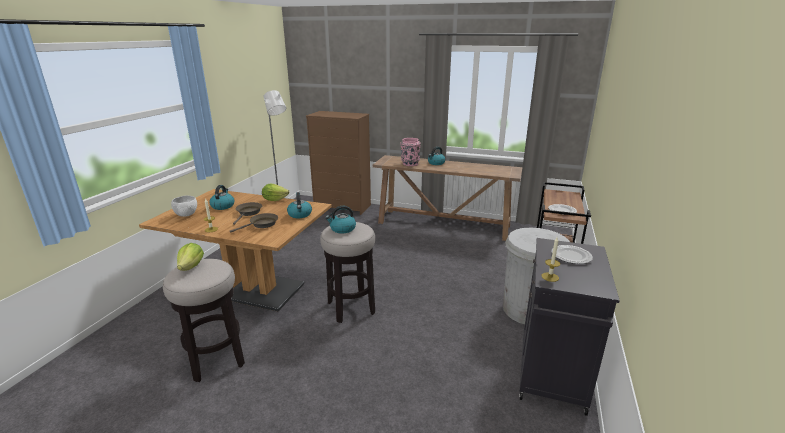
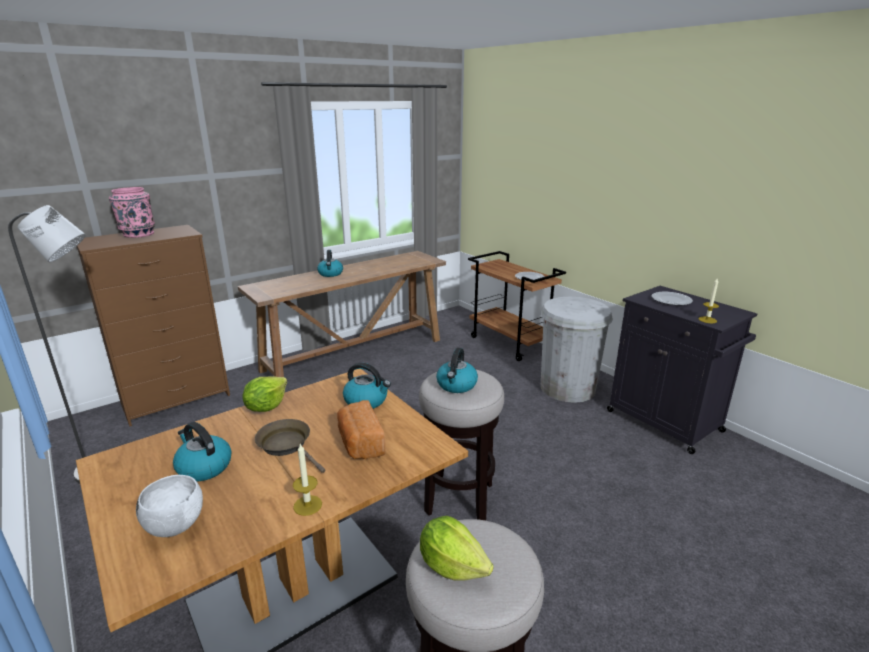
camera: 55 degrees left, 0 degrees up
brown frying pan [230,213,278,233] -> bread [337,400,385,459]
pink vase [400,138,421,166] -> pink vase moved to [109,187,155,238]

